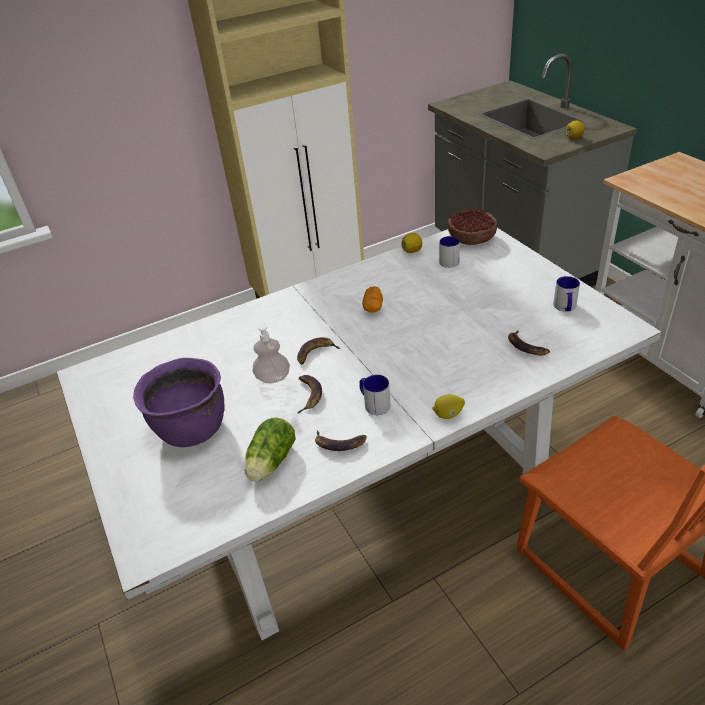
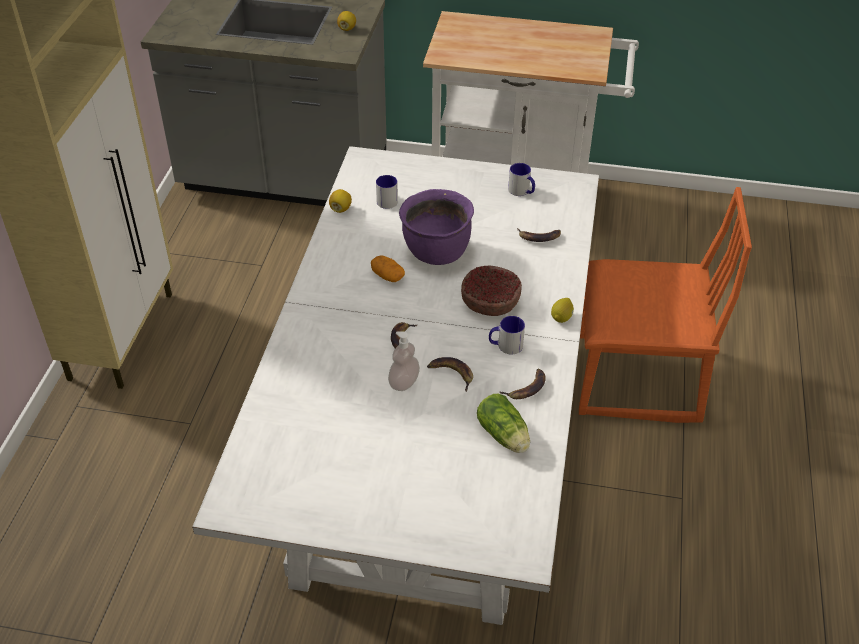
camera: 55 degrees left, 5 degrees up
purple cooking pot [133,358,225,447] -> purple cooking pot moved to [399,189,474,265]
bowl [448,209,497,245] -> bowl moved to [461,266,522,316]

